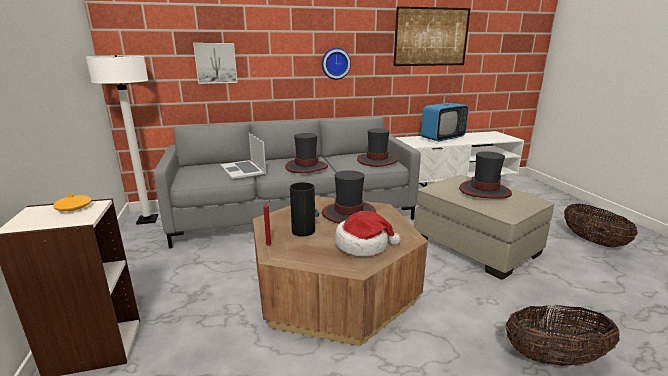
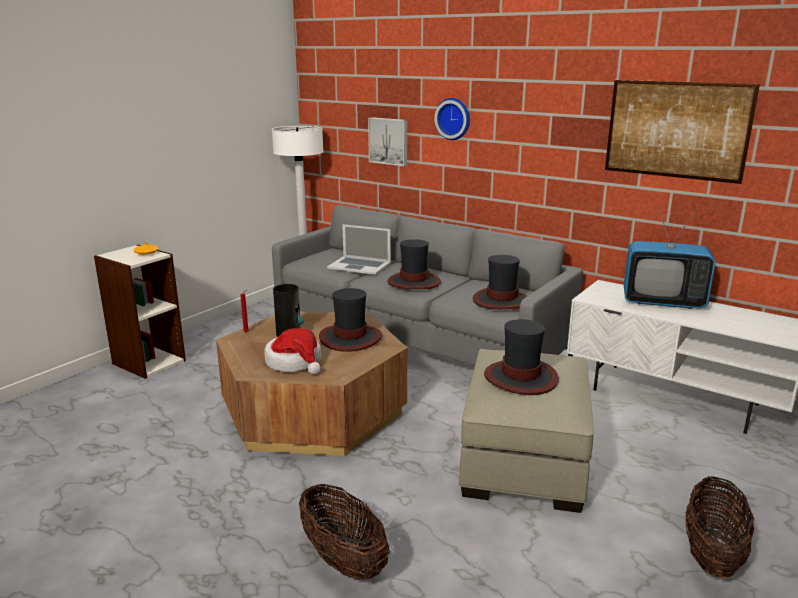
camera: 50 degrees right, 0 degrees up
laptop [220,133,266,179] -> laptop turned 90 degrees counterclockwise [327,224,391,275]
wall clock [322,48,351,80] -> wall clock moved to [434,98,470,140]

